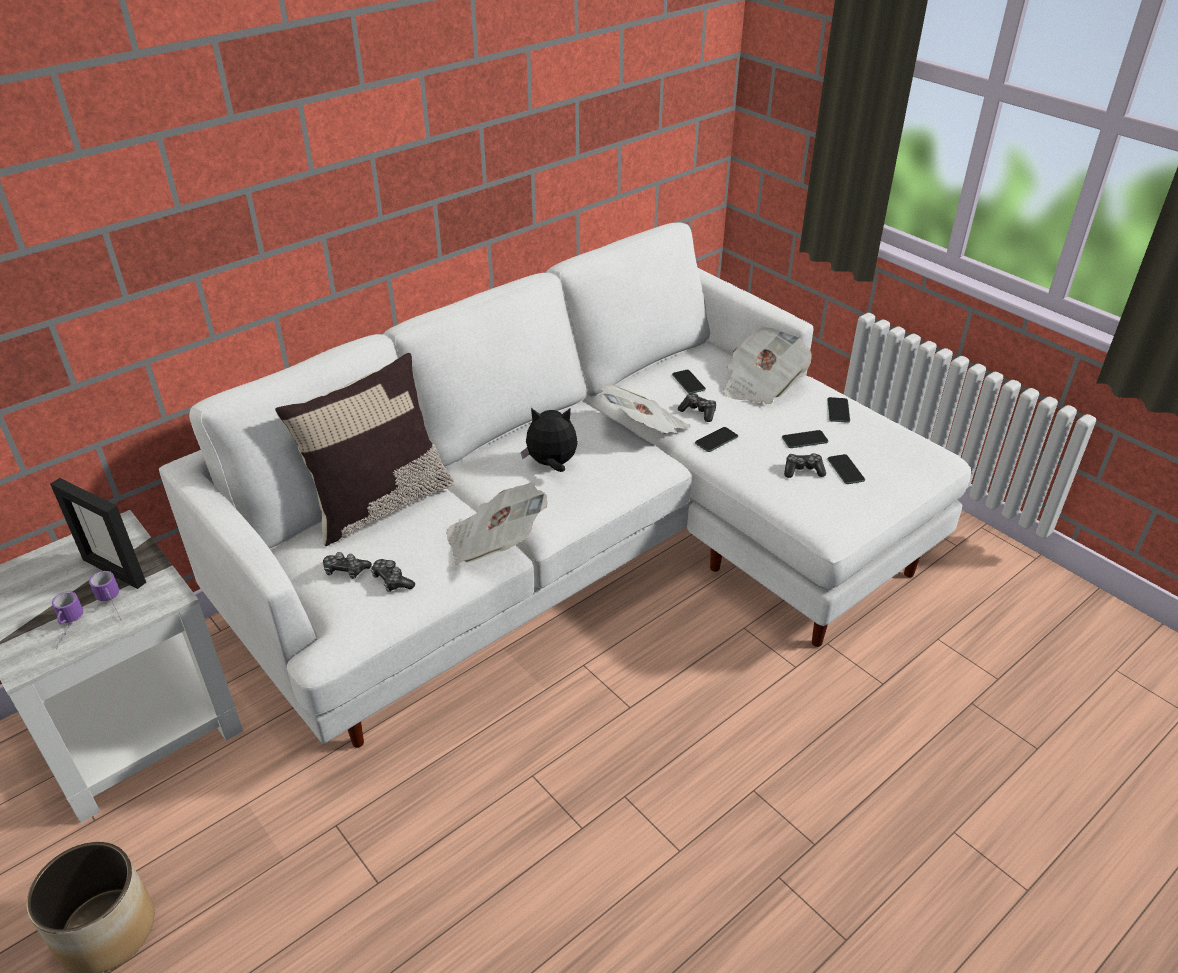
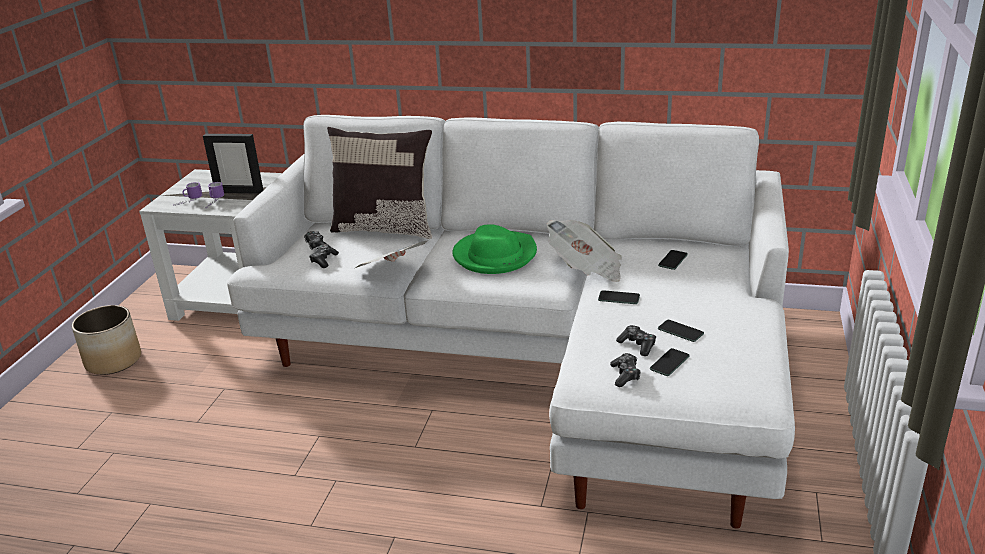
camera: 55 degrees right, 10 degrees down
picture frame [50,478,146,589] -> picture frame turned 75 degrees counterclockwise [203,134,263,194]
plush toy [521,408,578,472] -> green hat [452,224,537,274]
game controller [678,394,716,422] -> game controller moved to [610,353,641,387]
newspaper [723,327,812,404] -> none
phone [828,397,850,423] -> none

